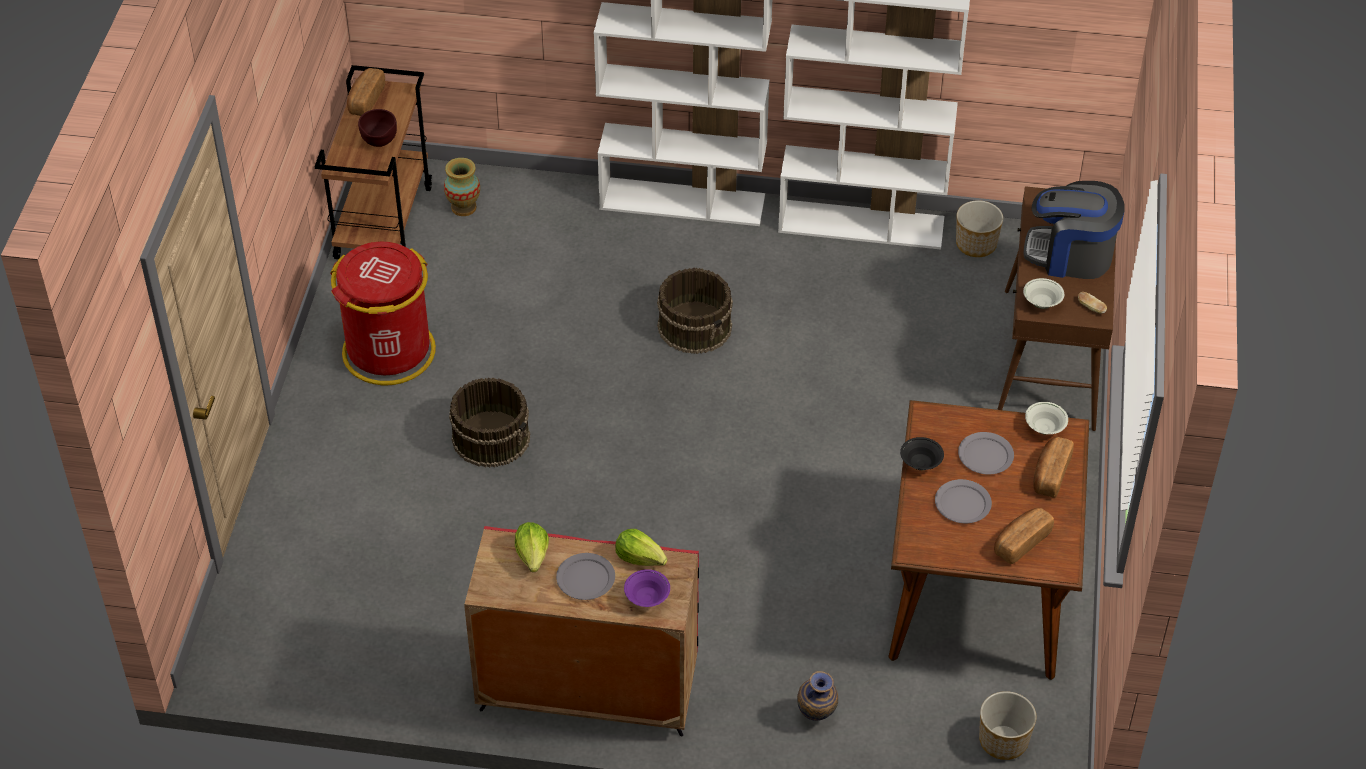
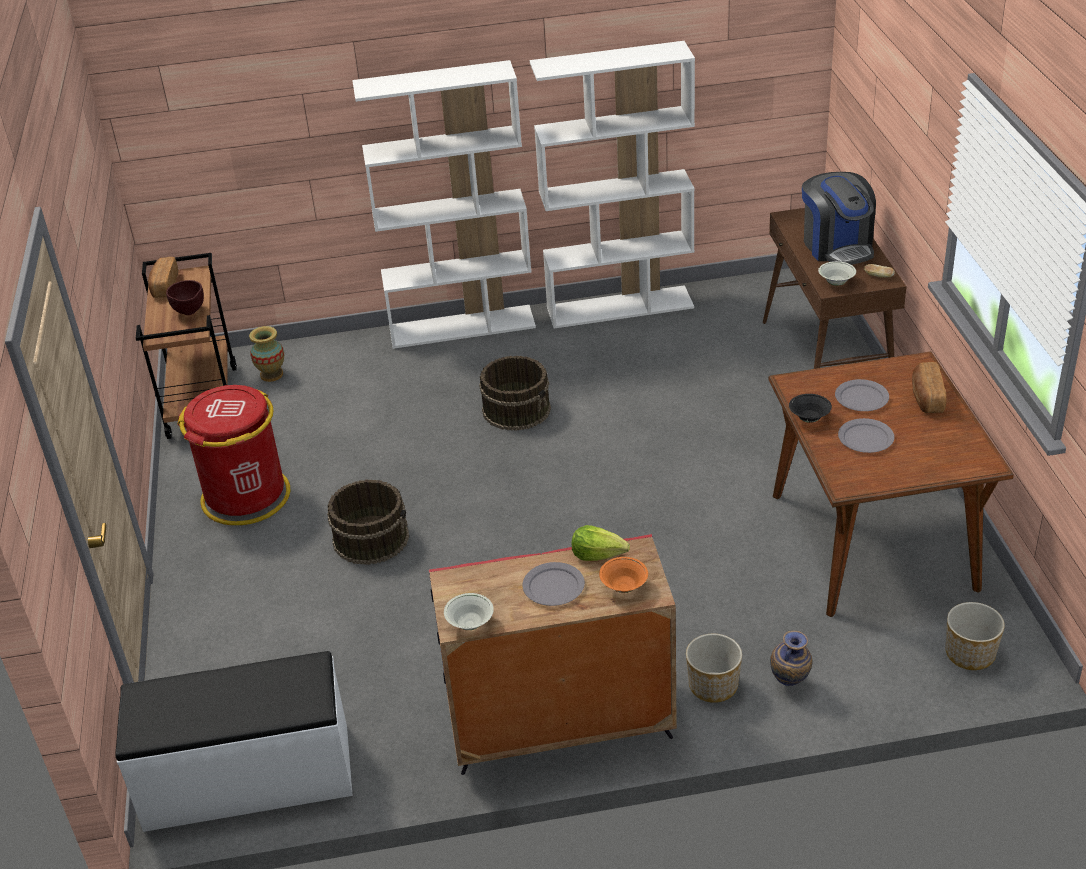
camera: 15 degrees left, 10 degrees down
lettuce [515,522,549,572] -> none
purple bowl [624,569,670,607] -> orange bowl [599,557,648,593]
planter [956,200,1003,257] -> planter moved to [686,634,742,703]
bread [994,508,1054,564] -> none
coffee machine [1023,181,1125,279] -> coffee machine turned 105 degrees counterclockwise [802,172,876,265]
white bowl [1025,402,1068,435] -> white bowl moved to [444,593,494,630]
none -> white bench [115,651,353,832]

